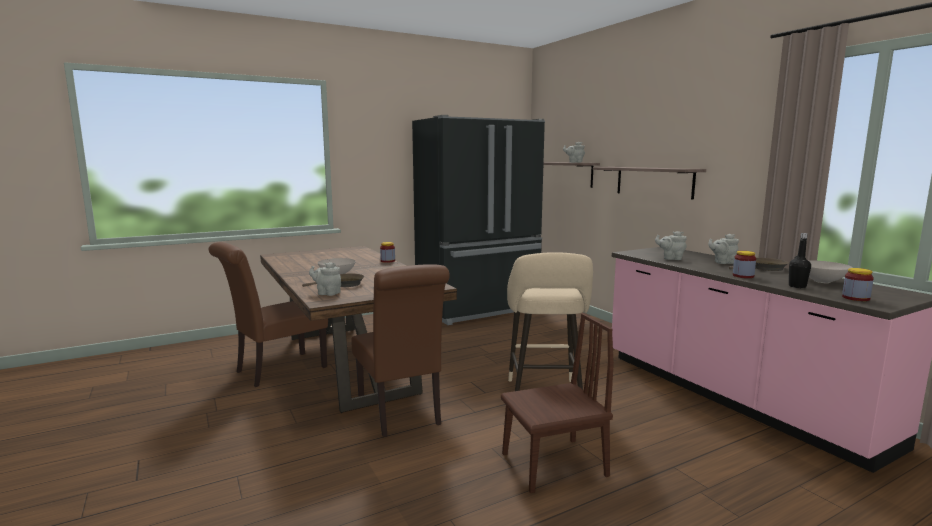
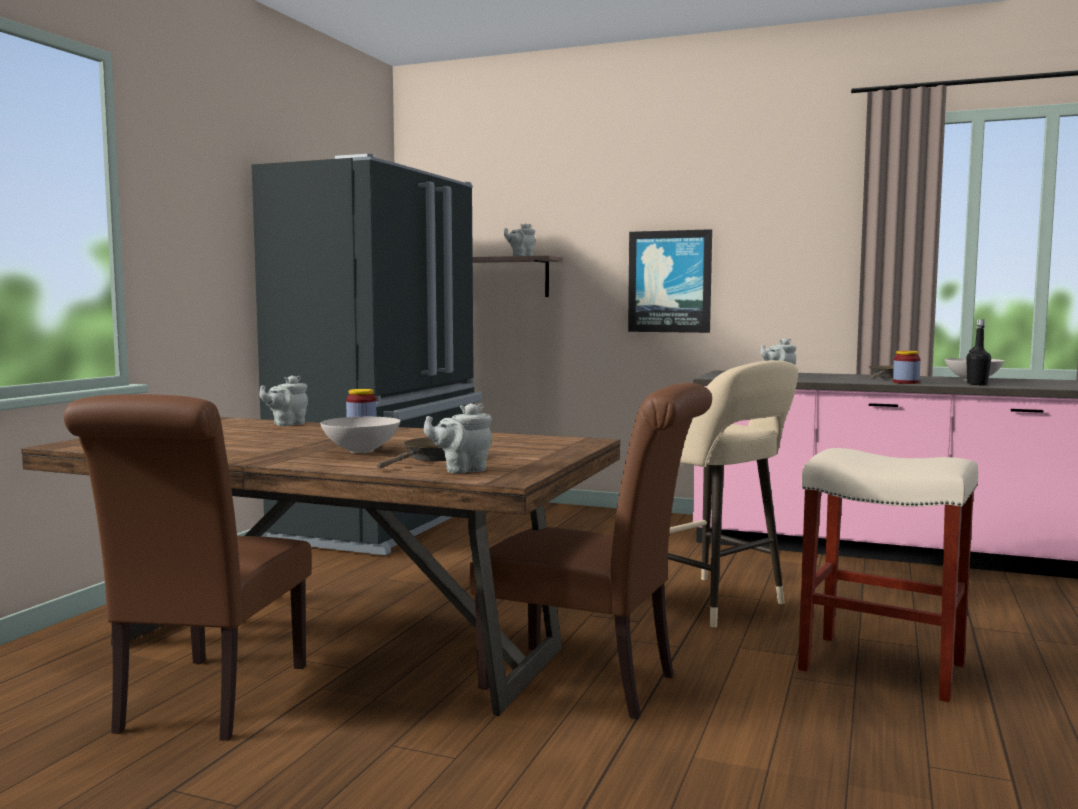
camera: 40 degrees left, 5 degrees down
brown chair [501,313,614,493] -> beige stool [798,448,978,702]
shelf [593,167,706,200] -> picture [628,229,712,333]
grey teapot [708,234,739,264] -> grey teapot moved to [260,375,308,426]
jar [842,268,874,301] -> none

